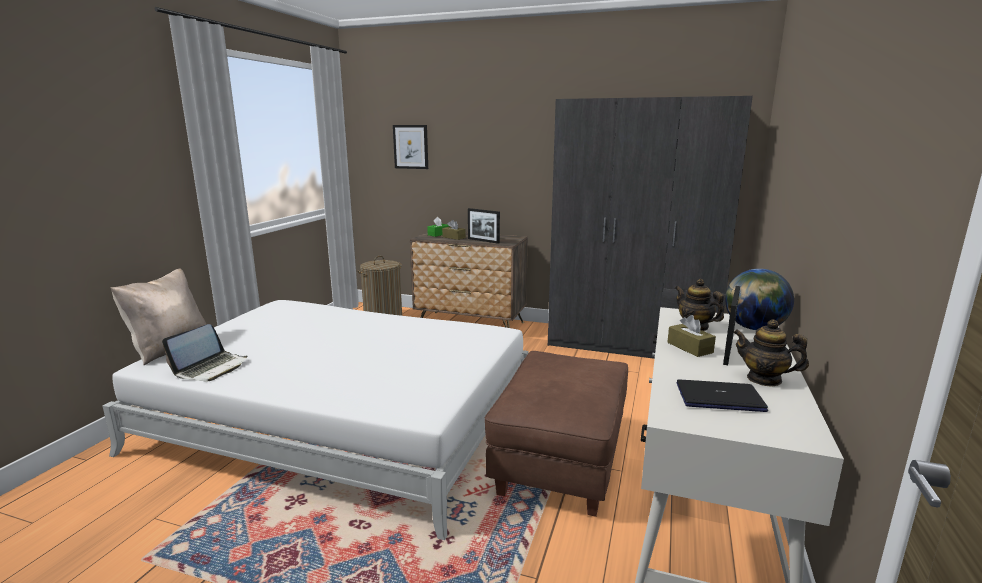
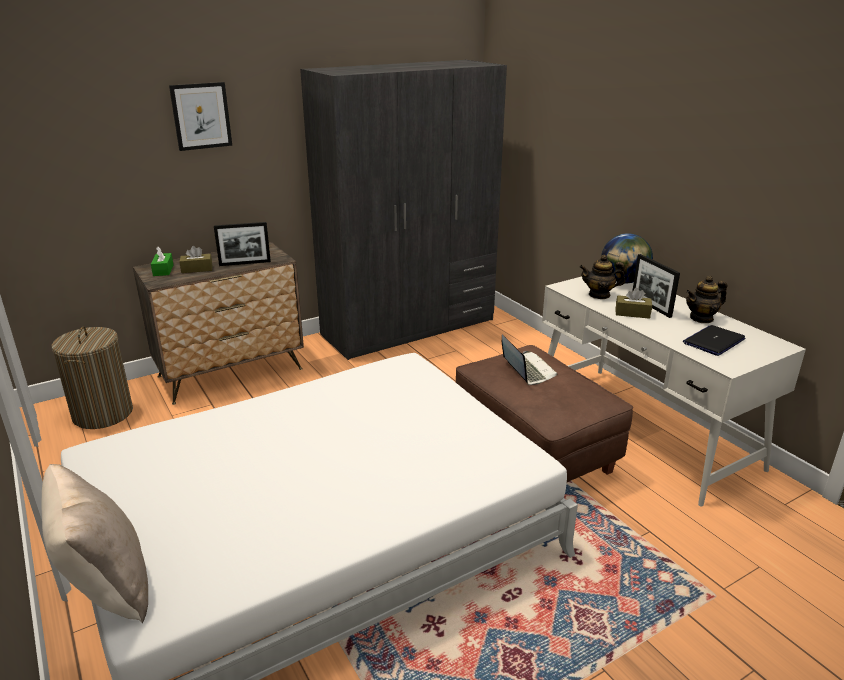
camera: 50 degrees left, 10 degrees up
laptop [162,324,247,381] -> laptop moved to [502,335,557,385]
picture [393,125,428,169] -> picture moved to [169,82,232,151]

